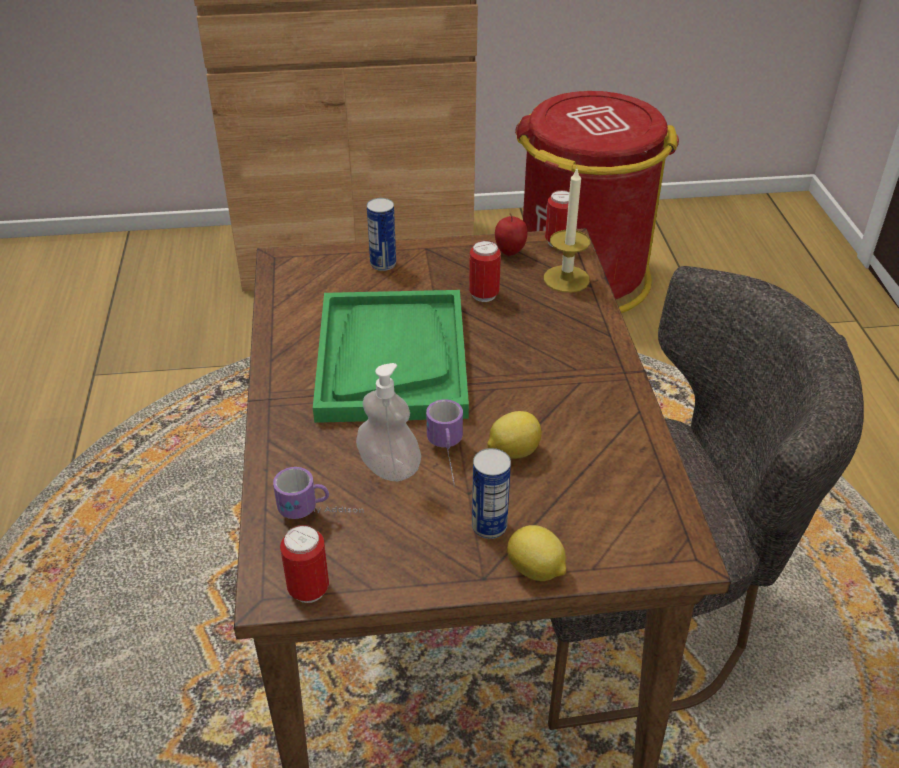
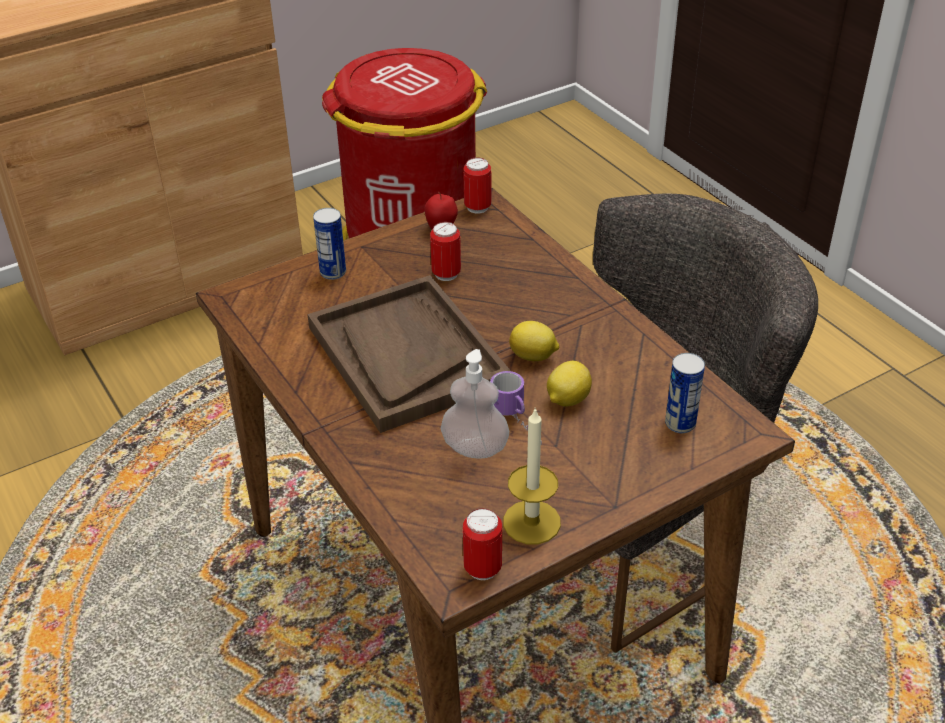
camera: 25 degrees left, 0 degrees up
mug [273,467,364,519] -> none
green tray [313,290,469,423] -> brown tray [307,275,511,433]
can [472,448,511,539] -> can moved to [665,353,705,433]
lemon [507,525,566,581] -> lemon moved to [509,321,559,361]
candle [544,169,590,293] -> candle moved to [503,407,561,544]

